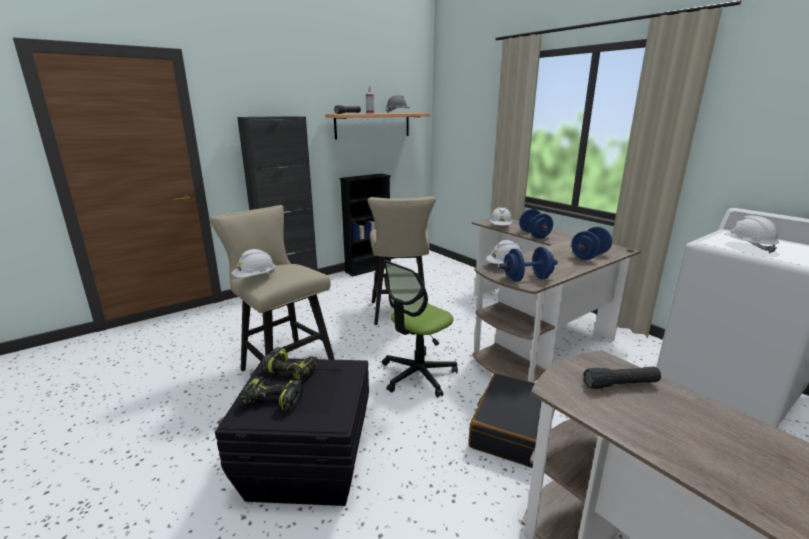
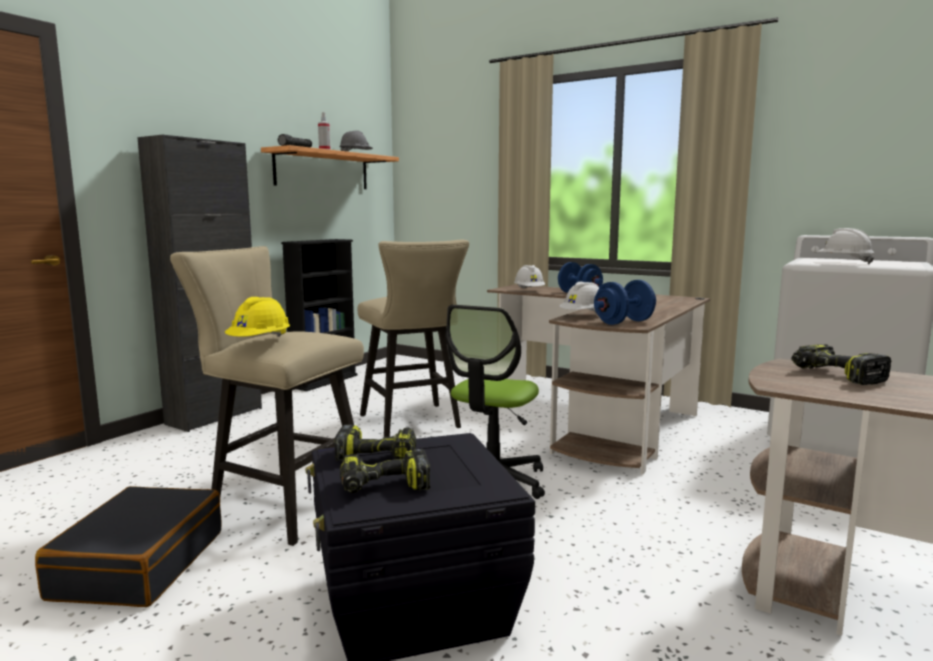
camera: 20 degrees left, 10 degrees down
white hard hat [232,249,275,278] -> yellow hard hat [225,297,290,337]
black suitcase [469,373,555,468] -> black suitcase moved to [35,486,222,607]
blue dumbbell [571,227,612,260] -> none
black flashlight [583,367,661,389] -> power drill [791,344,891,385]

